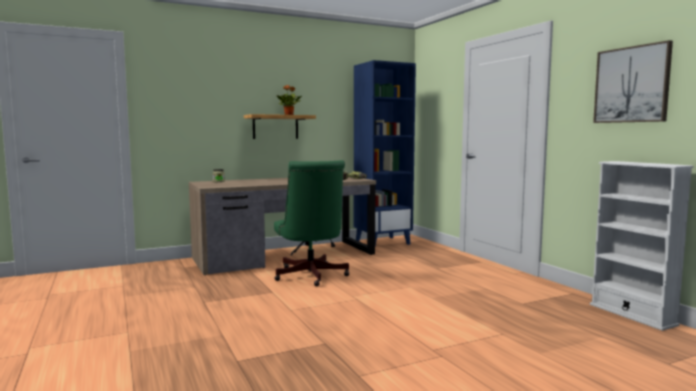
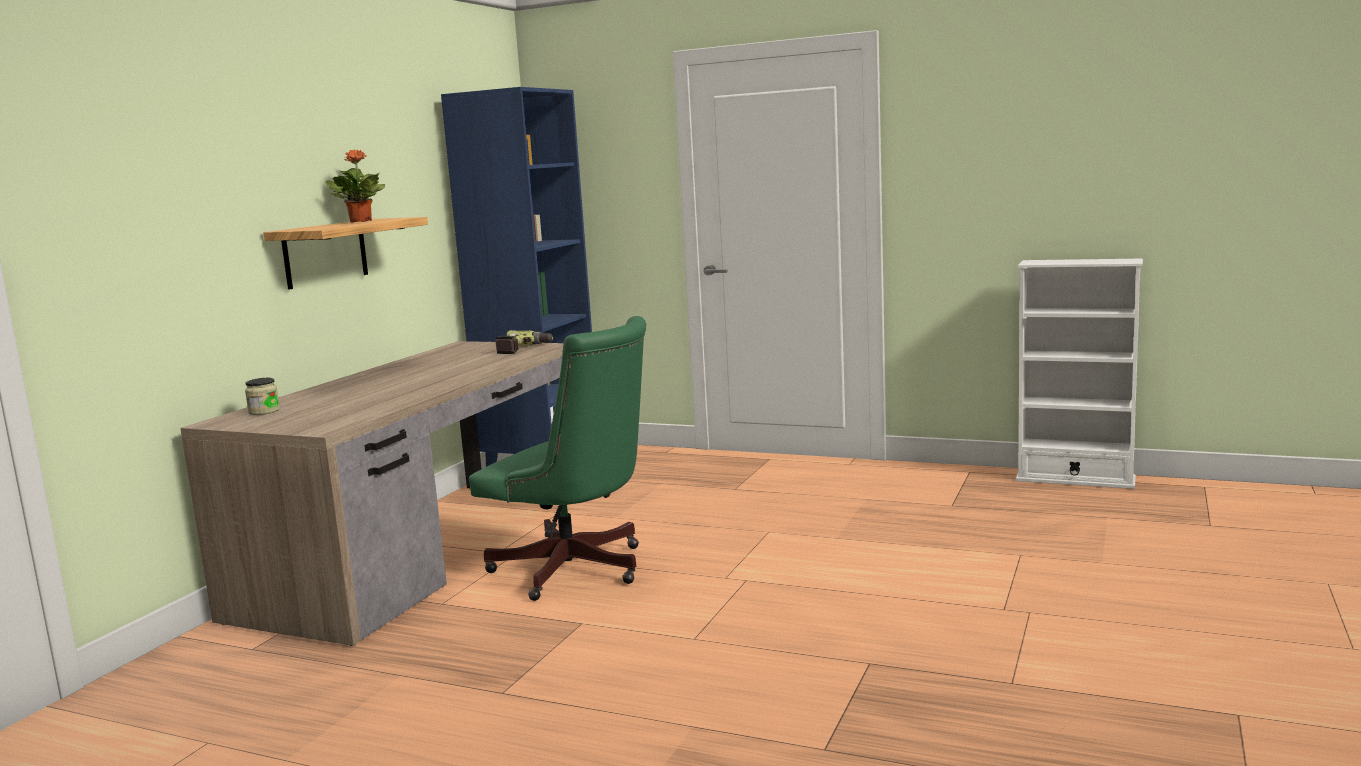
camera: 40 degrees left, 5 degrees up
picture [593,40,673,123] -> none

